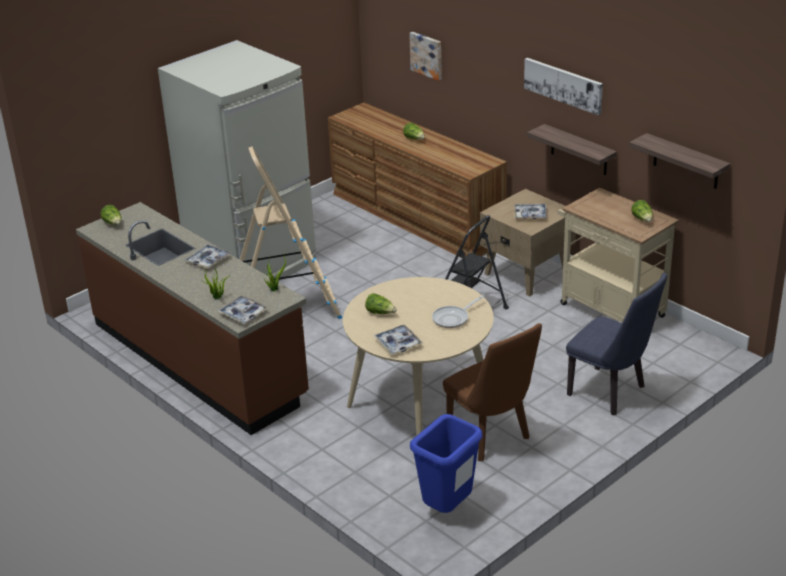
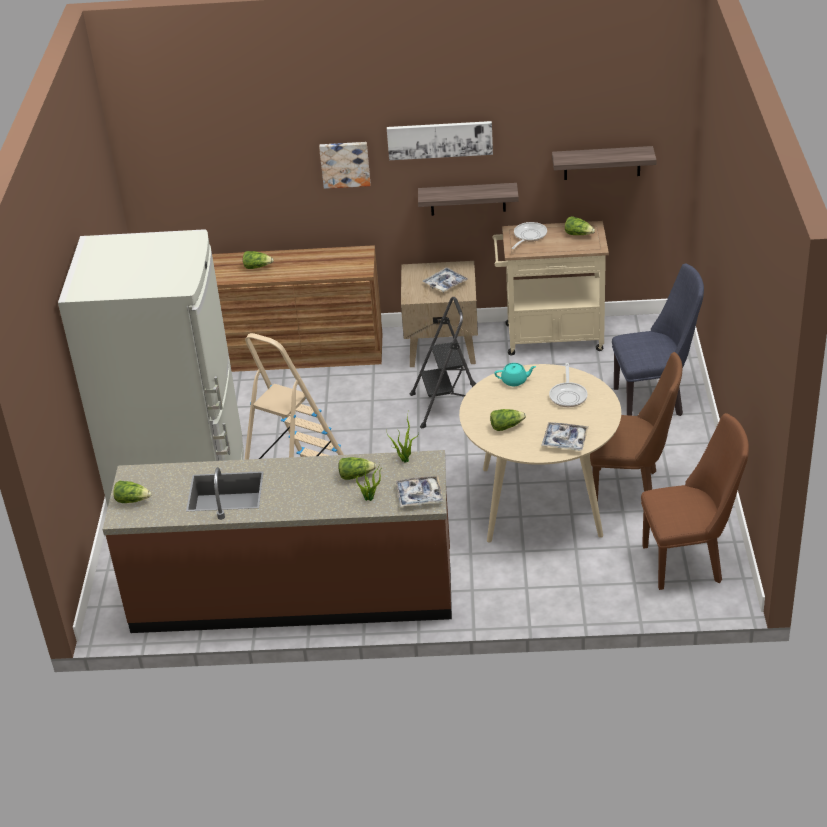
camera: 45 degrees left, 5 degrees up
tray [184,244,231,268] -> none
picture [409,32,442,81] -> picture moved to [319,142,370,189]
blue trash can [410,414,482,513] -> brown chair [641,413,749,590]
none -> lettuce [339,457,377,480]
none -> turquoise teapot [494,363,536,386]
none -> frying pan [512,222,547,249]

